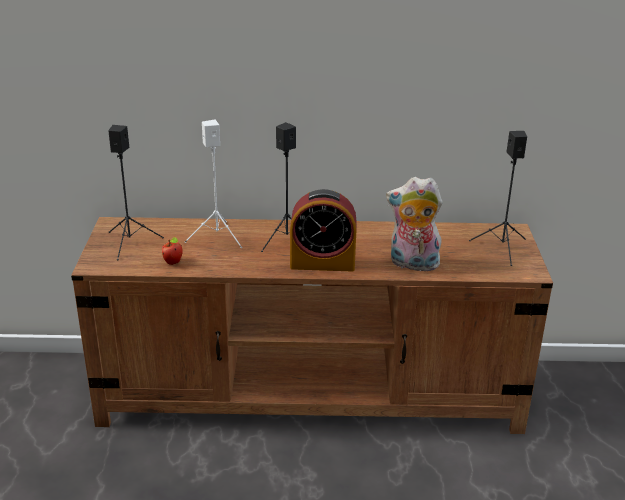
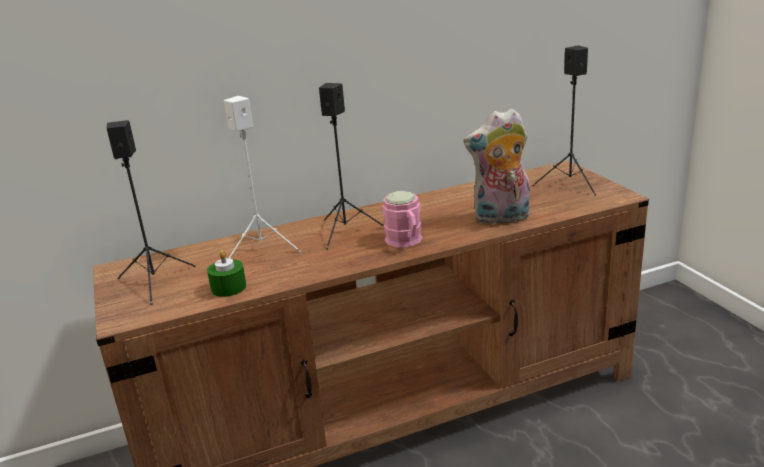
camera: 20 degrees left, 5 degrees down
apple [162,237,183,265] -> green candle [207,250,246,297]
alarm clock [290,189,356,272] -> pink mug [382,191,423,248]

